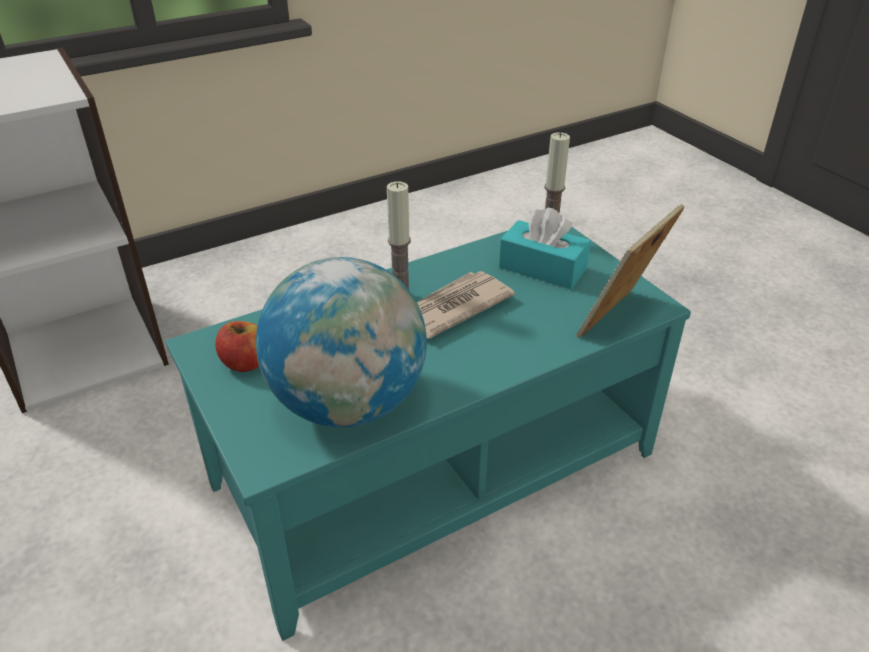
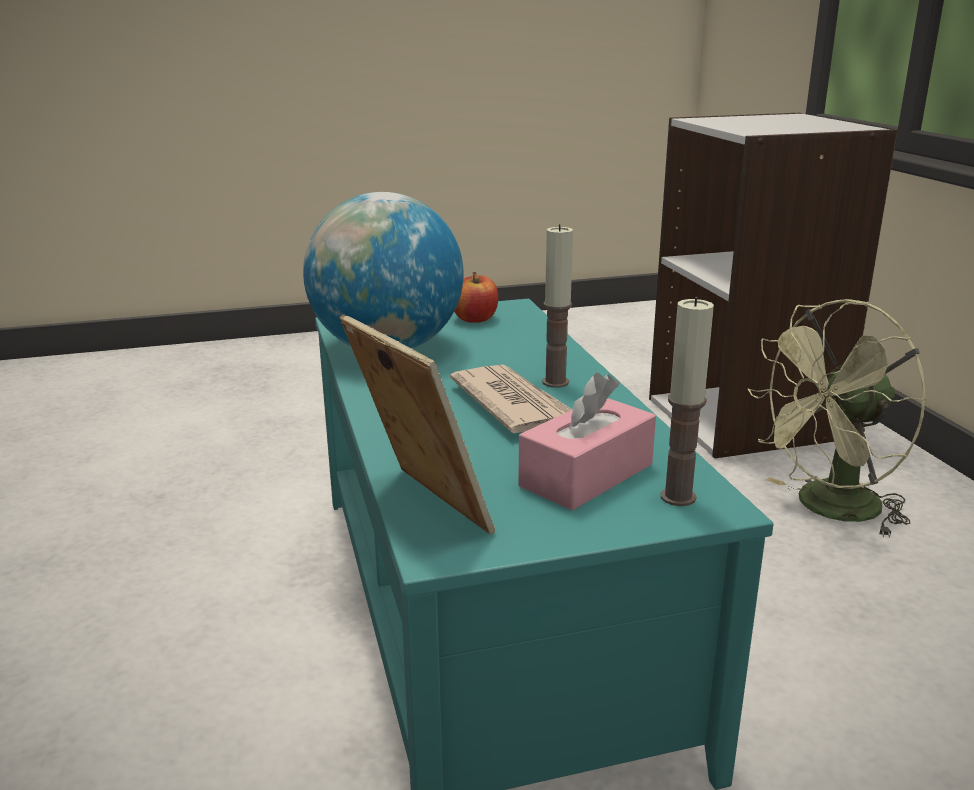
camera: 105 degrees right, 15 degrees down
turquoise tissue box [499,208,591,289] -> pink tissue box [518,373,656,510]
none -> green fan [748,299,926,538]

